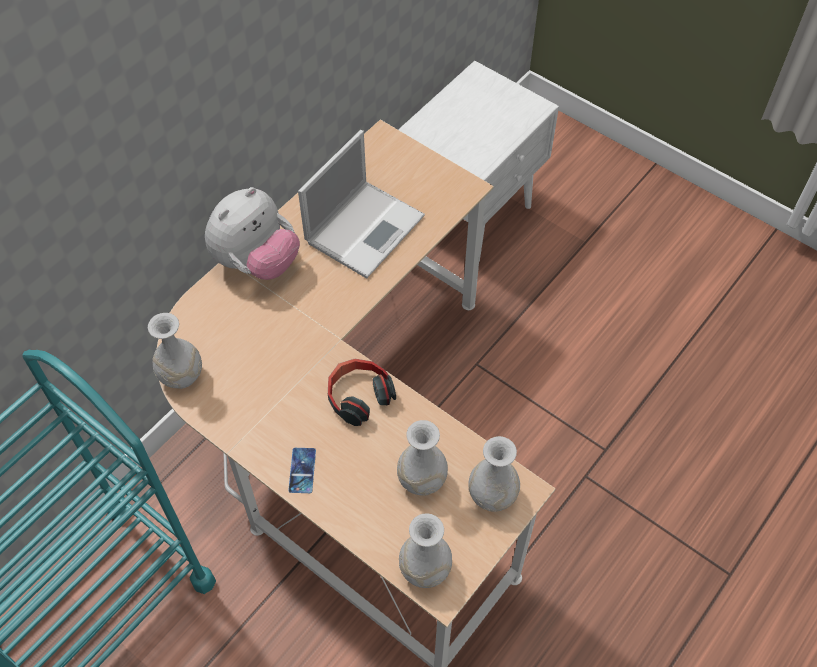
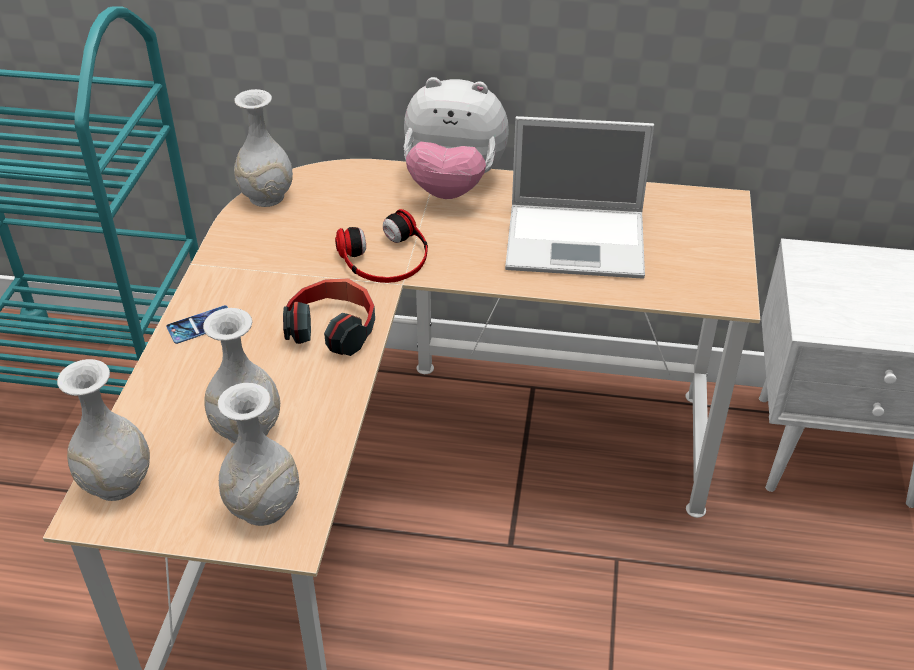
camera: 60 degrees right, 15 degrees down
none -> headphones [335,209,428,283]

